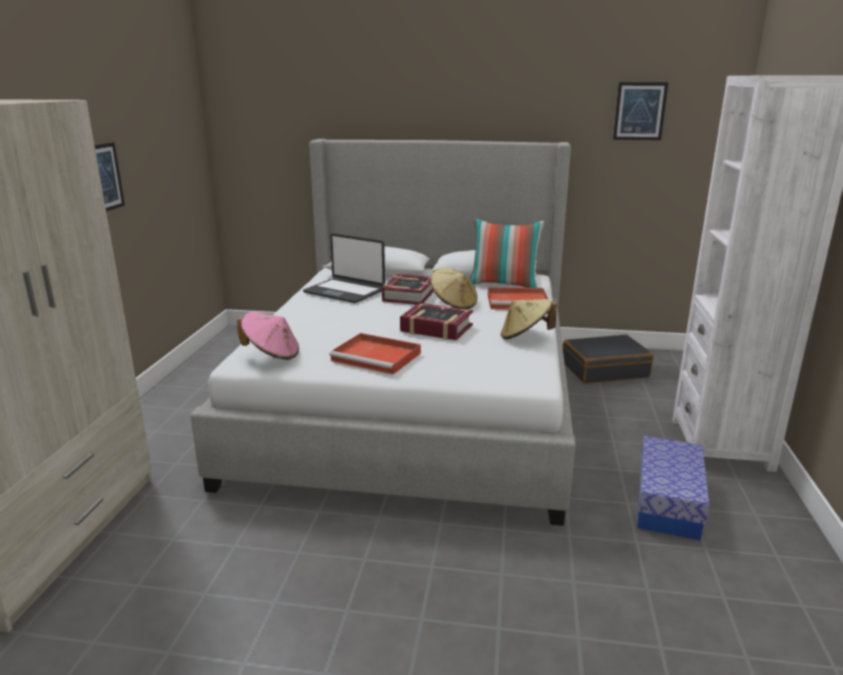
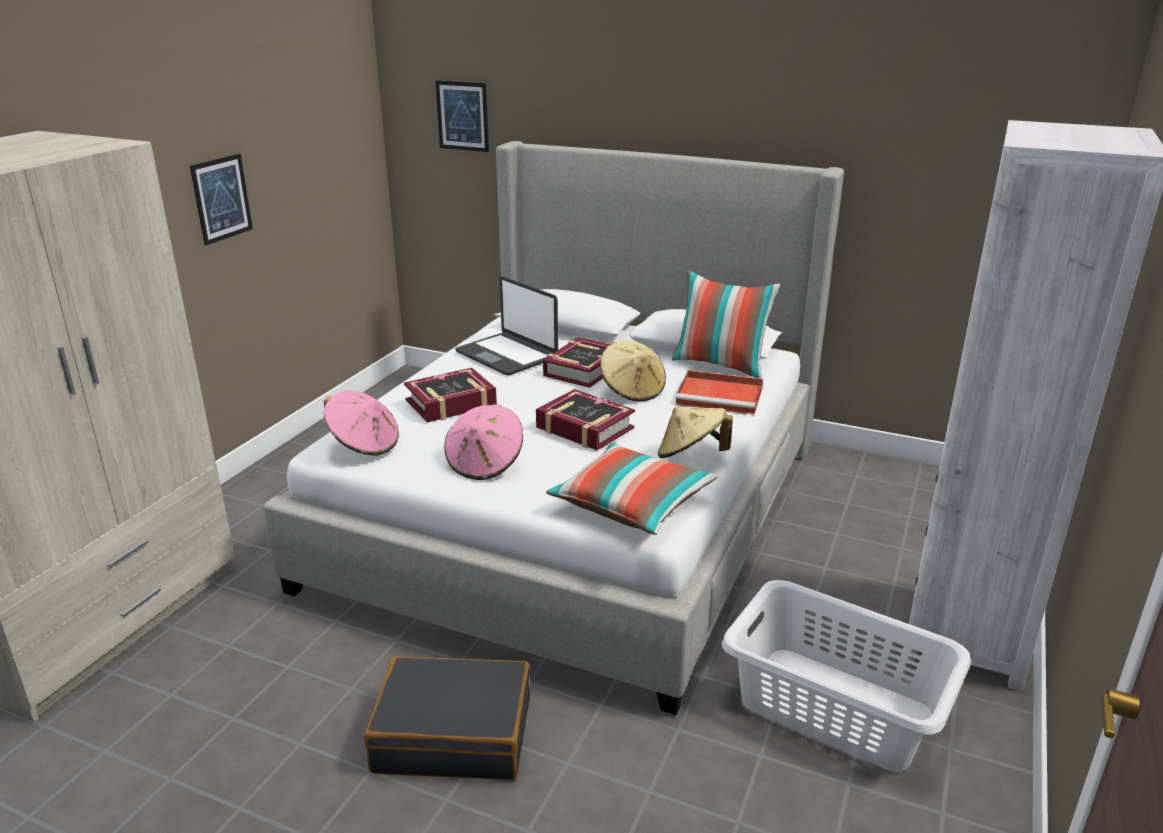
camera: 15 degrees right, 5 degrees up
red tray [329,333,421,375] -> pink hat [444,404,523,480]
black suitcase [563,334,654,384] -> black suitcase moved to [364,656,530,780]
picture [613,82,669,140] -> picture moved to [436,80,489,152]
storage box [637,436,709,541] -> white laundry basket [722,580,971,772]
none -> book [404,368,497,423]
none -> pillow [546,443,718,535]

